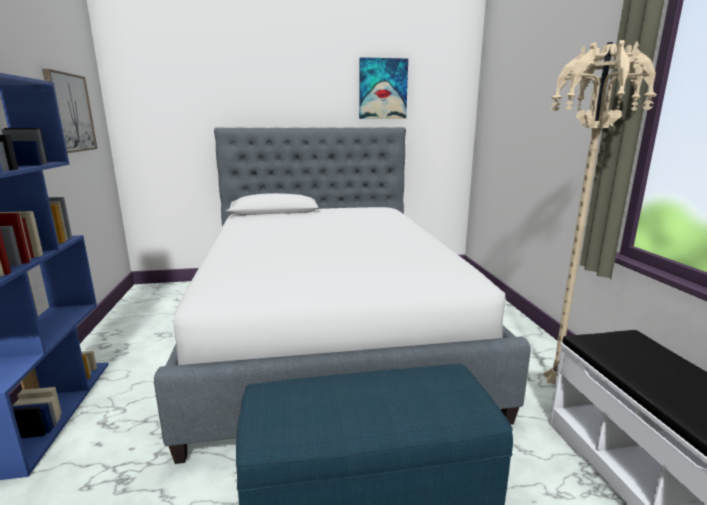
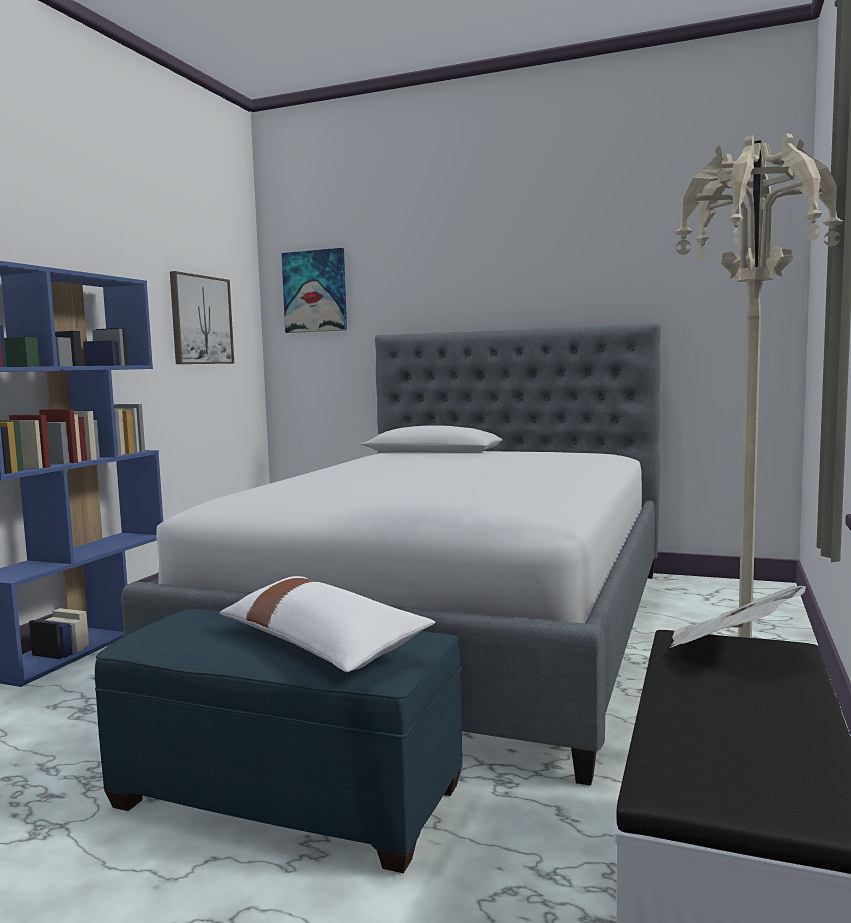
camera: 30 degrees right, 10 degrees down
picture [359,57,408,119] -> picture moved to [281,248,347,333]
none -> white pillow [220,576,436,672]
none -> newspaper [669,585,806,648]

